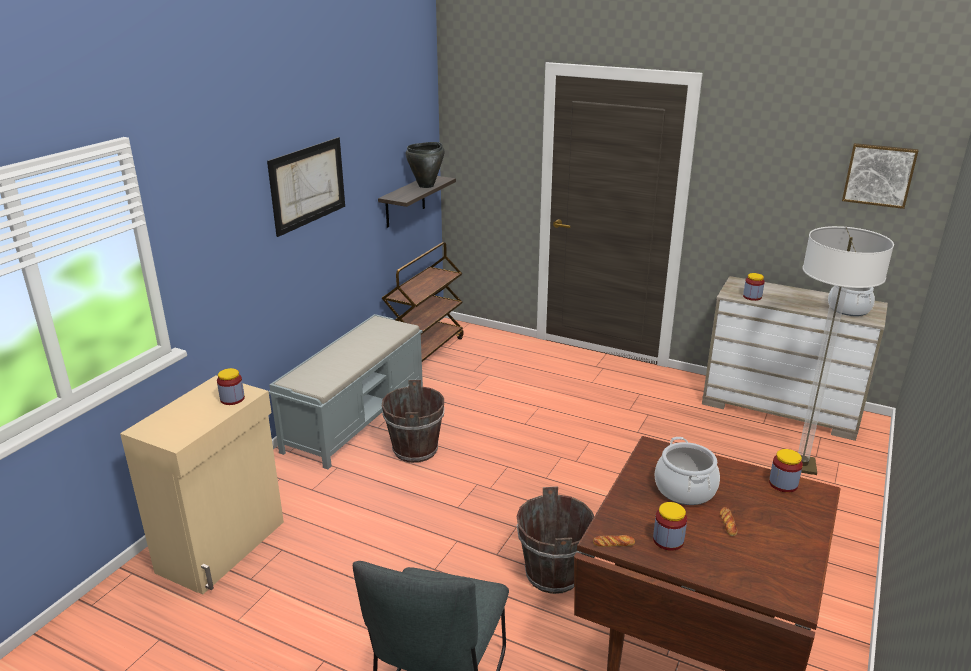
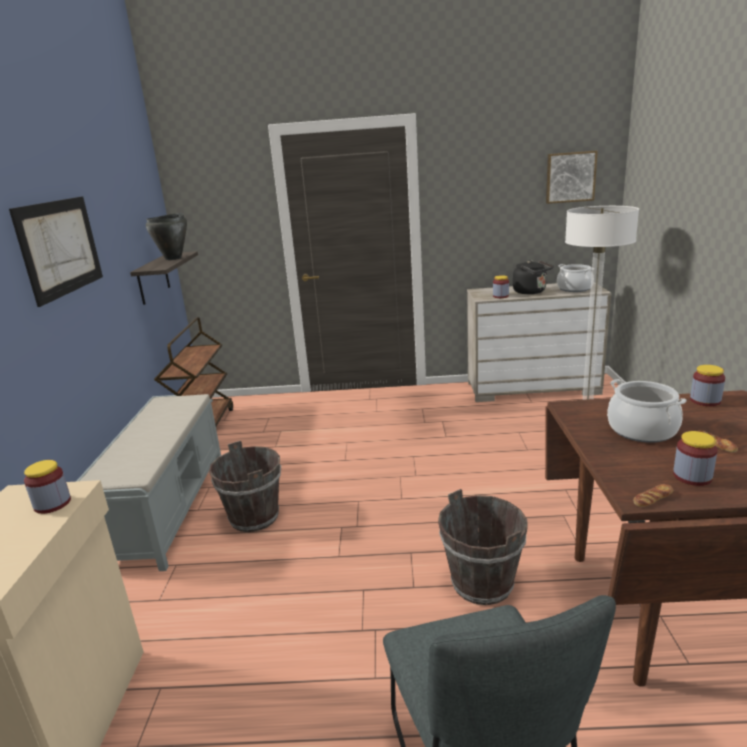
camera: 25 degrees left, 5 degrees down
none -> black kettle [513,260,554,294]

